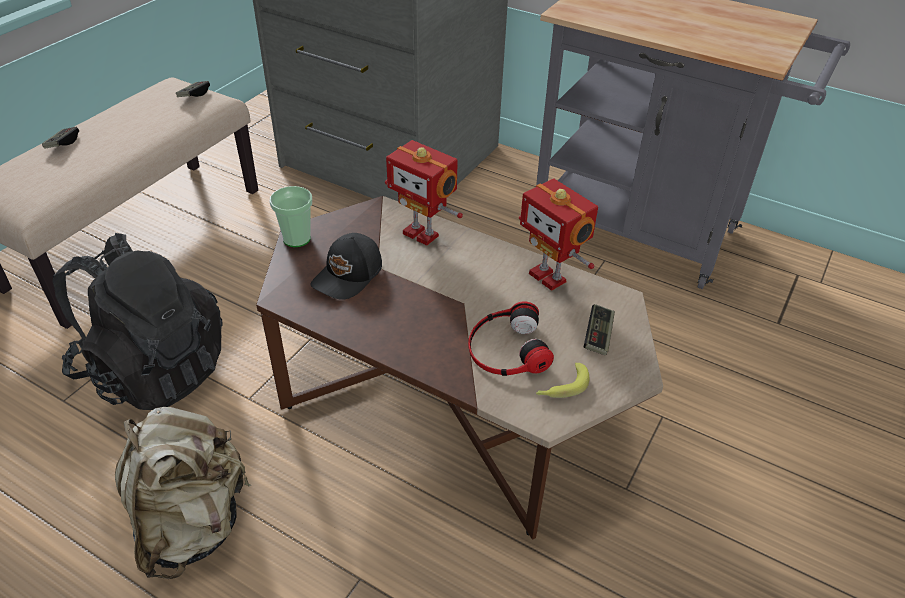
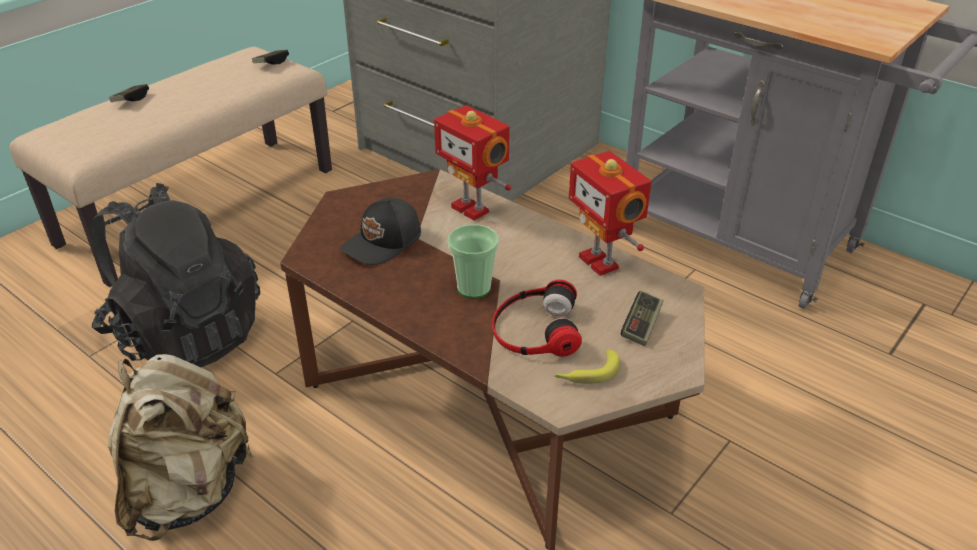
camera: 10 degrees right, 5 degrees down
cup [270,186,312,247] -> cup moved to [448,224,499,298]

